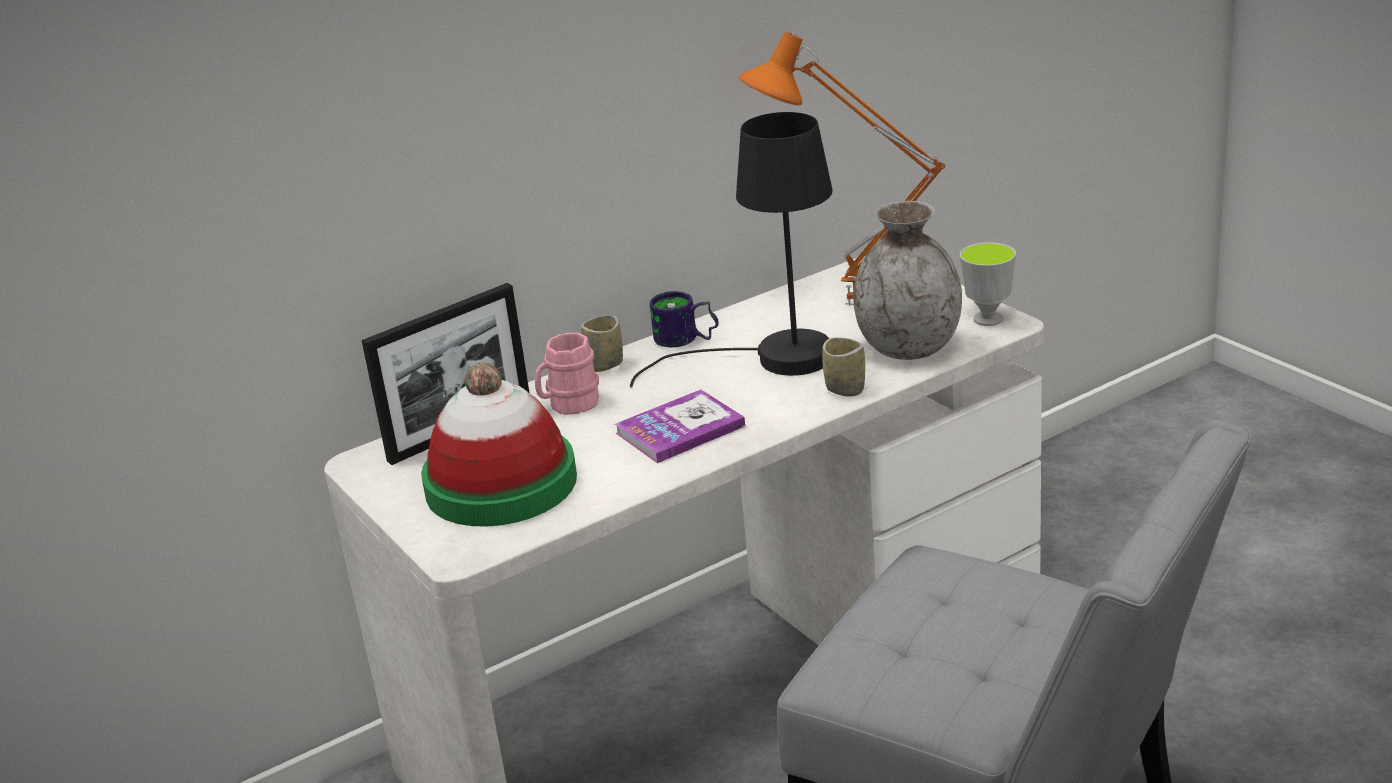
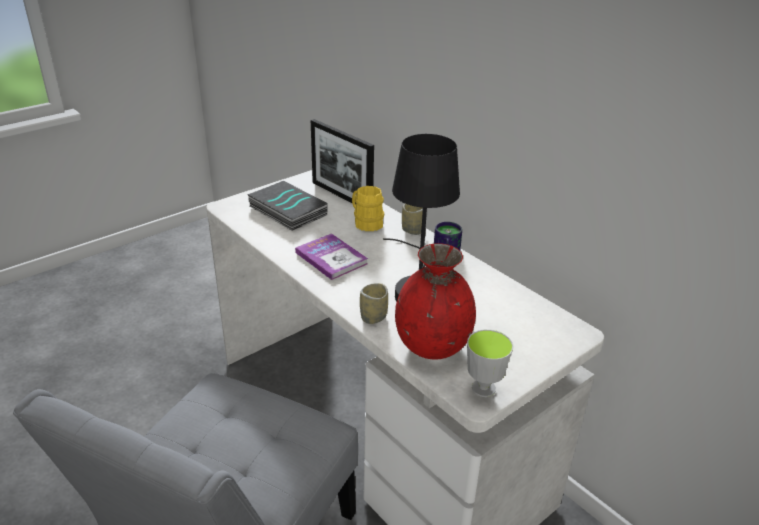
camera: 80 degrees right, 5 degrees up
hat [421,362,577,527] -> book [247,181,327,231]
pink mug [535,332,599,415] -> yellow mug [352,186,384,231]
orange table lamp [739,31,945,306] -> none
grey vase [853,201,962,360] -> red vase [395,243,476,360]

